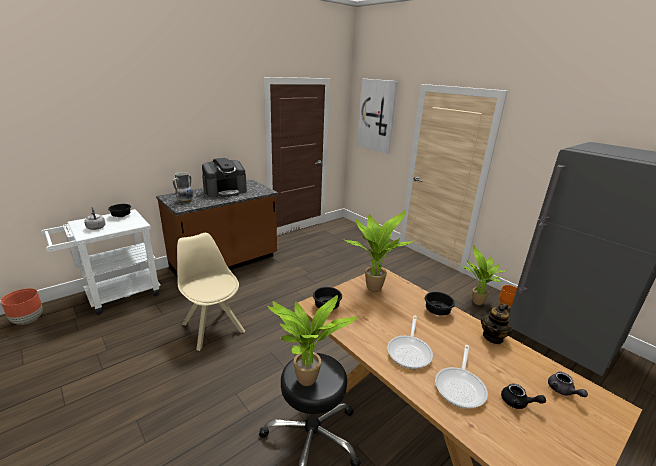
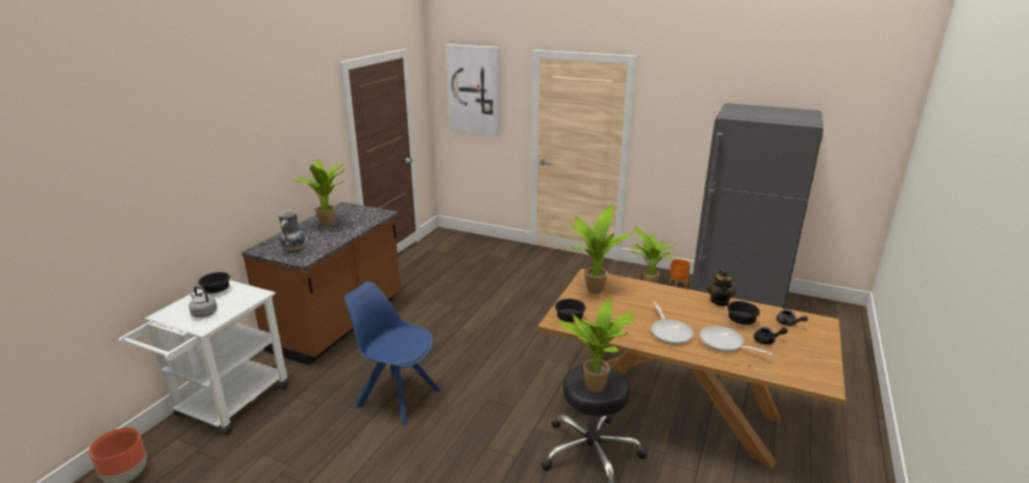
camera: 25 degrees left, 0 degrees up
beige chair [177,233,245,351] -> blue chair [344,281,441,426]
coffee machine [202,158,247,198] -> potted plant [290,159,345,227]
black bowl [425,292,455,316] -> black bowl moved to [727,301,760,325]
frying pan [435,345,488,409] -> frying pan turned 135 degrees clockwise [700,326,773,355]

